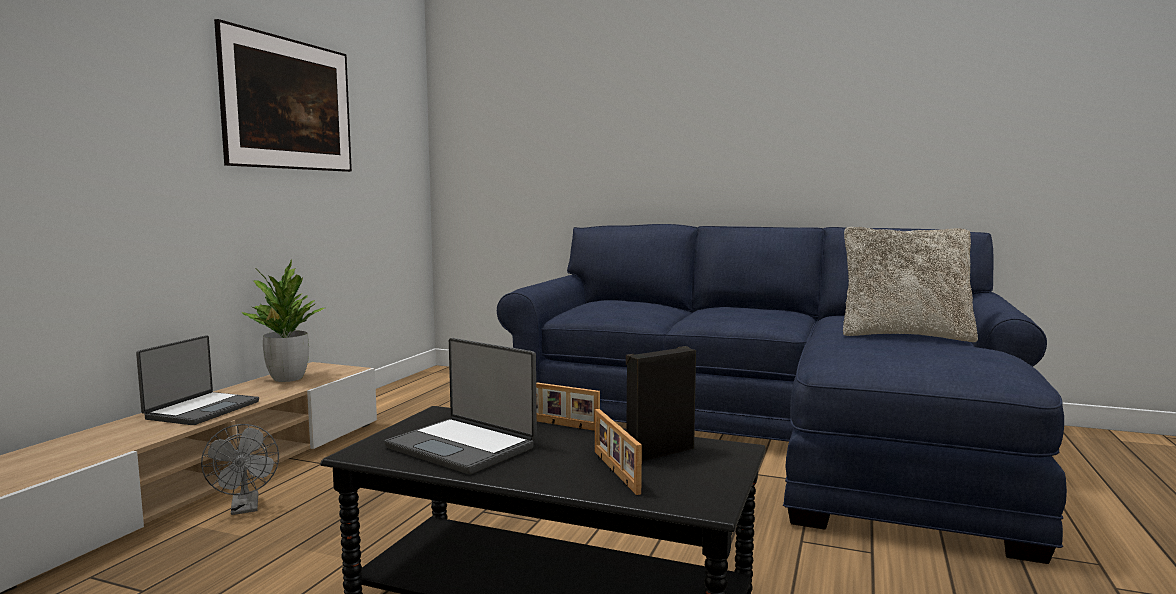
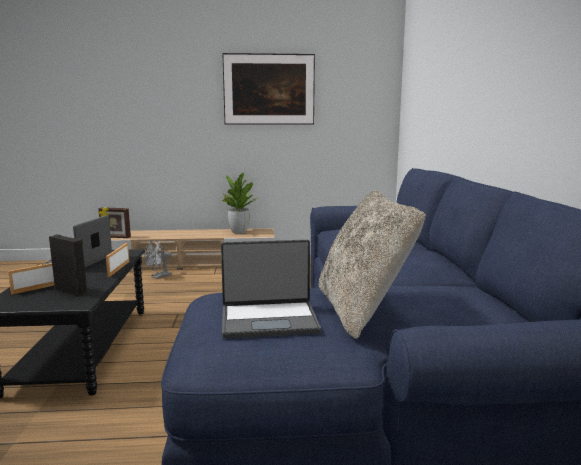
camera: 65 degrees right, 5 degrees up
laptop [136,335,259,425] -> laptop moved to [221,239,321,339]
none -> picture frame [98,207,131,238]

